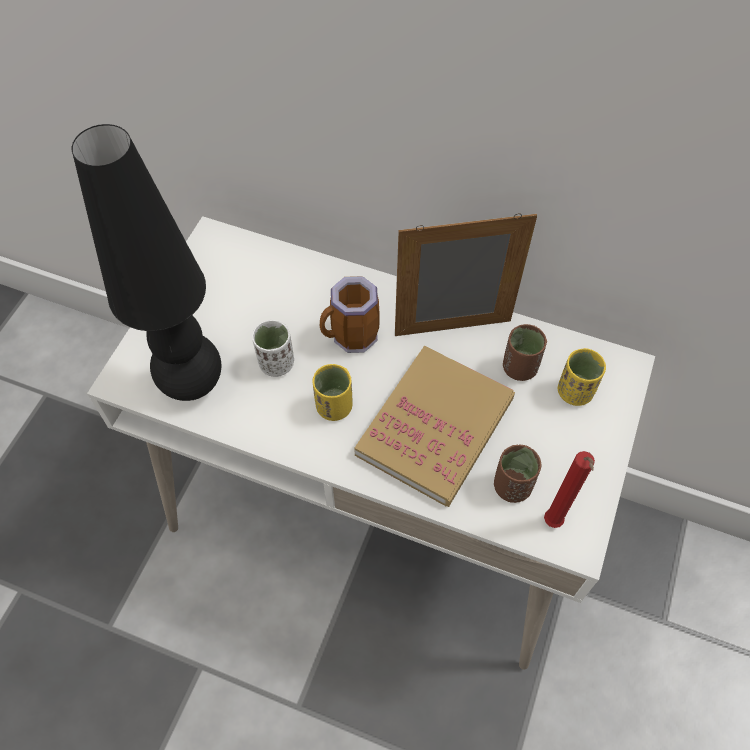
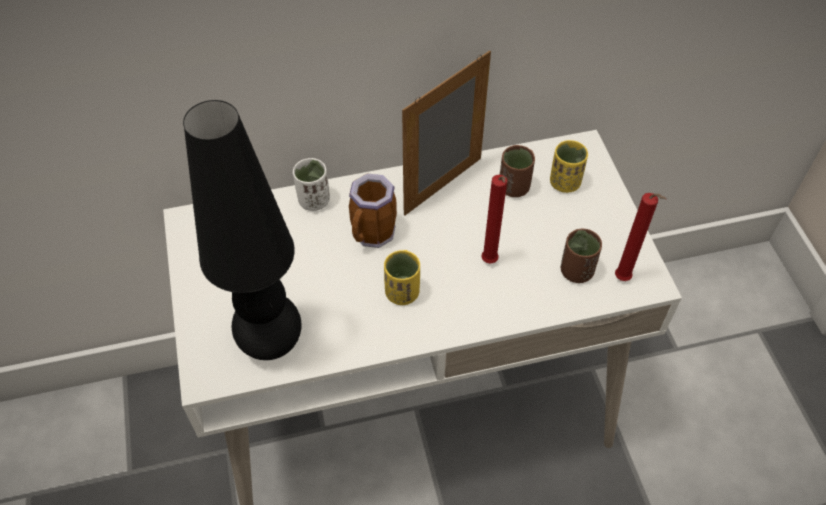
camera: 35 degrees left, 5 degrees down
white cup [252,320,294,377] -> white cup moved to [293,158,330,211]
book [354,346,515,507] -> red candle [481,175,507,264]

